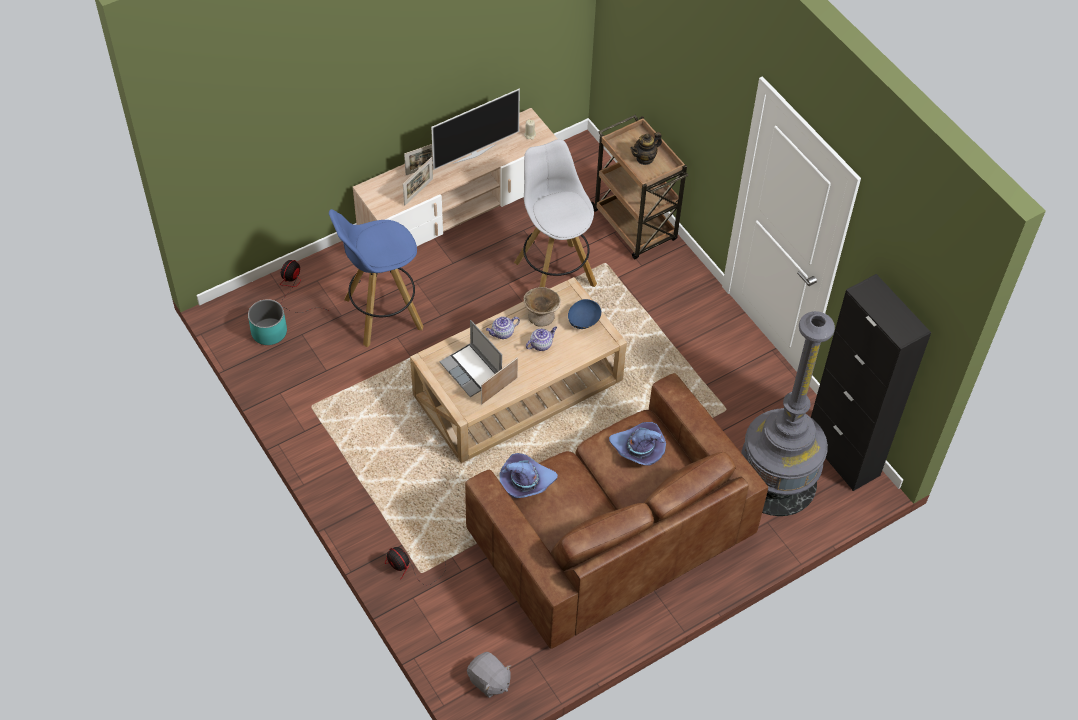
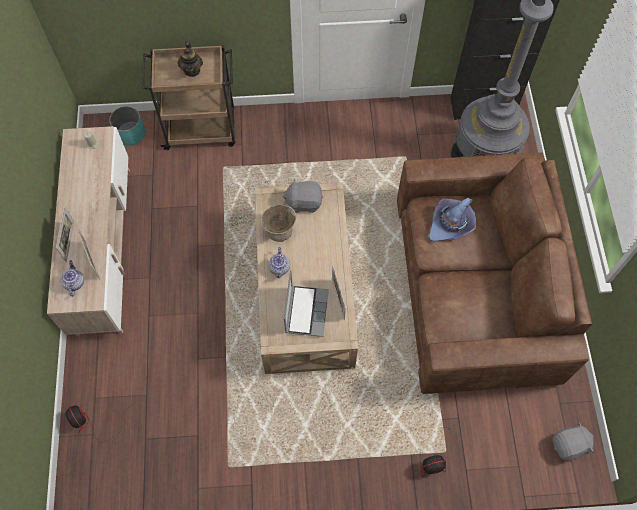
camera: 60 degrees left, 10 degrees up
turquoise planter [248,299,287,345] -> turquoise planter moved to [110,106,145,145]
blue stool [329,209,423,347] -> none
television [431,89,520,170] -> none
laptop [440,320,502,397] -> laptop turned 75 degrees counterclockwise [284,271,329,337]
purple hat [500,453,558,498] -> none
white stool [514,139,597,287] -> none
teapot [526,326,557,351] -> teapot moved to [61,260,84,297]
blue bowl [568,299,601,329] -> grey plush toy [282,178,323,213]

